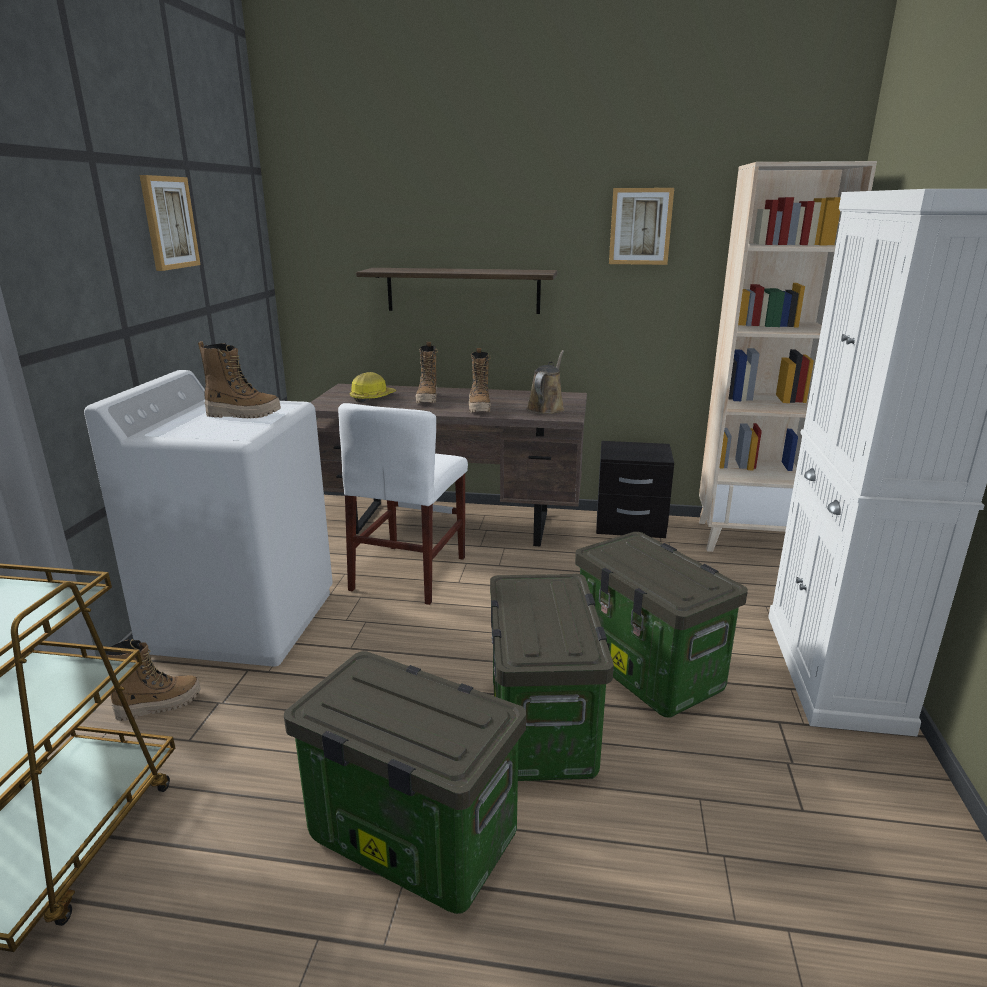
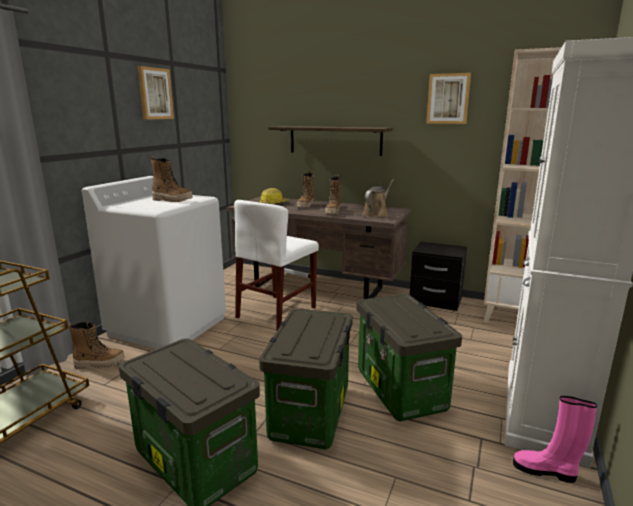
camera: 15 degrees right, 5 degrees down
none -> pink boot [513,396,597,483]

